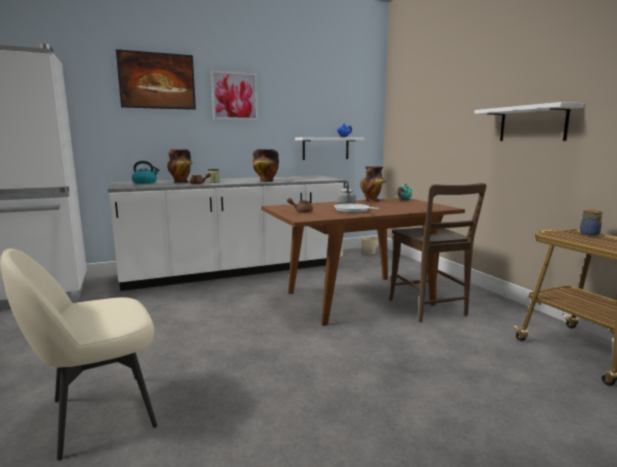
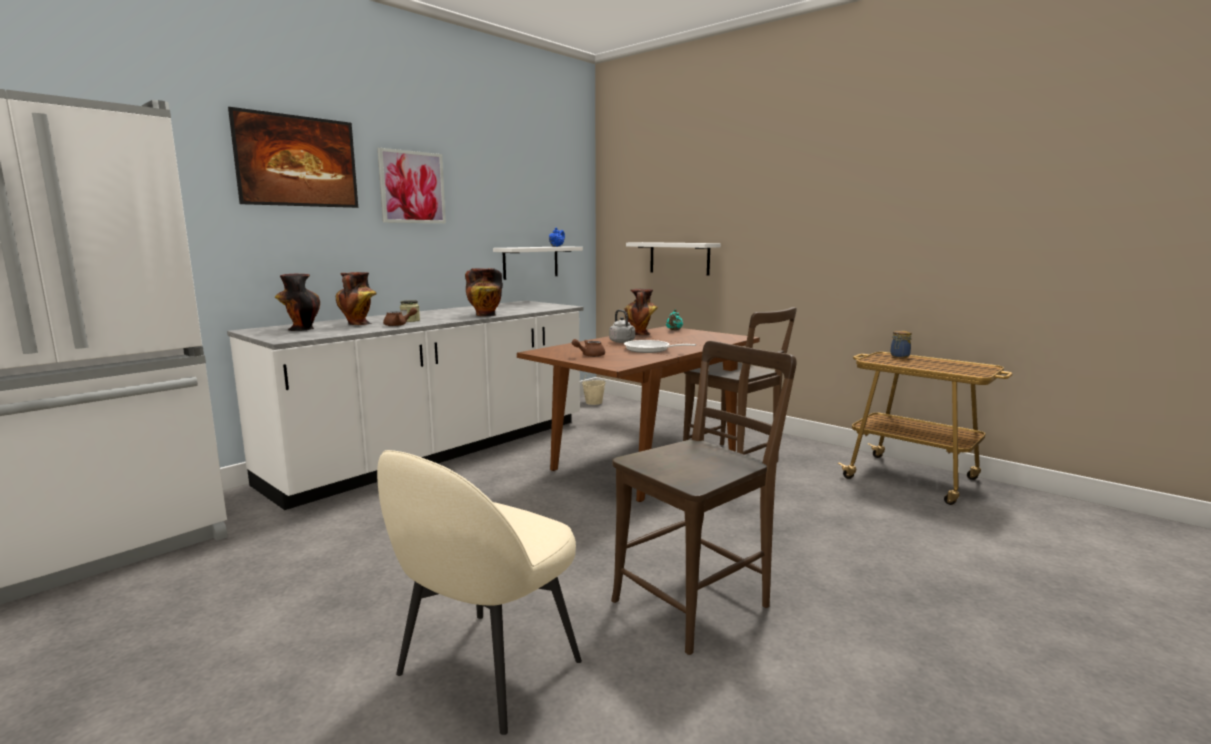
camera: 25 degrees left, 0 degrees up
kettle [132,161,159,184] -> vase [275,274,320,331]
white shelf [474,102,584,141] -> white shelf moved to [626,242,721,276]
none -> brown chair [611,341,797,655]

